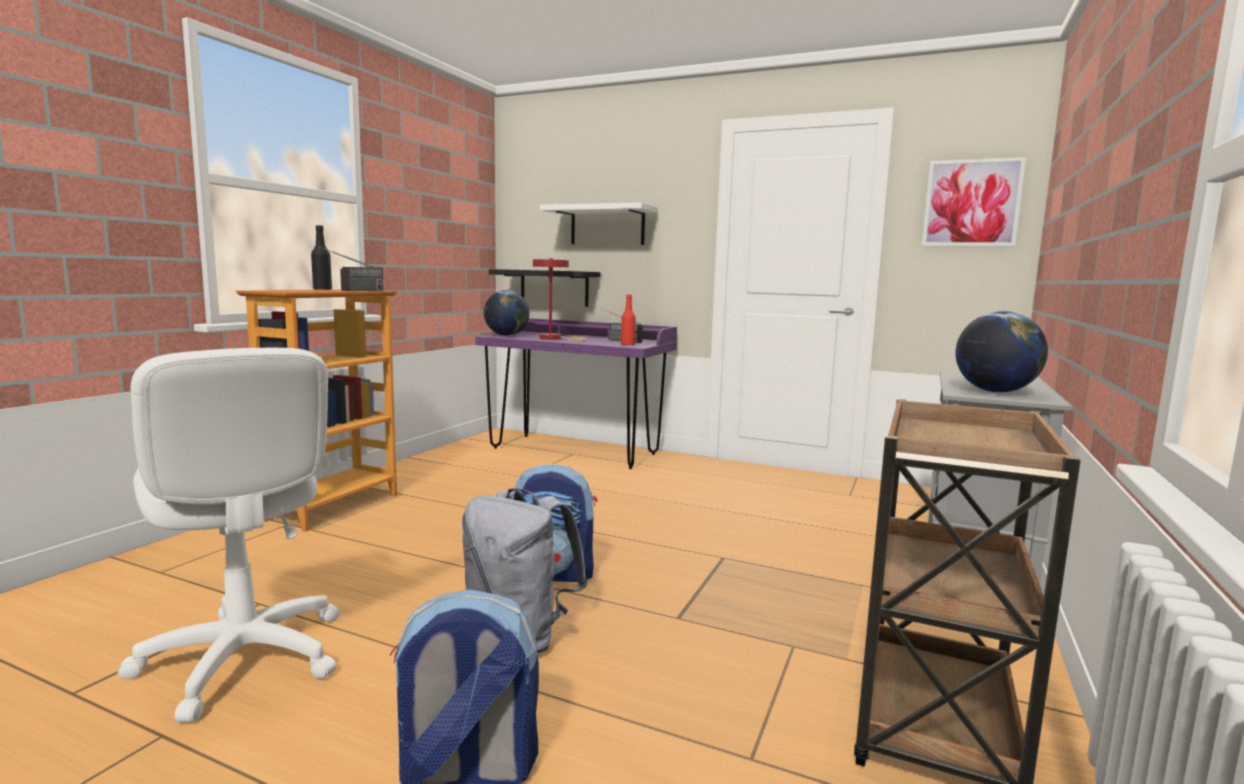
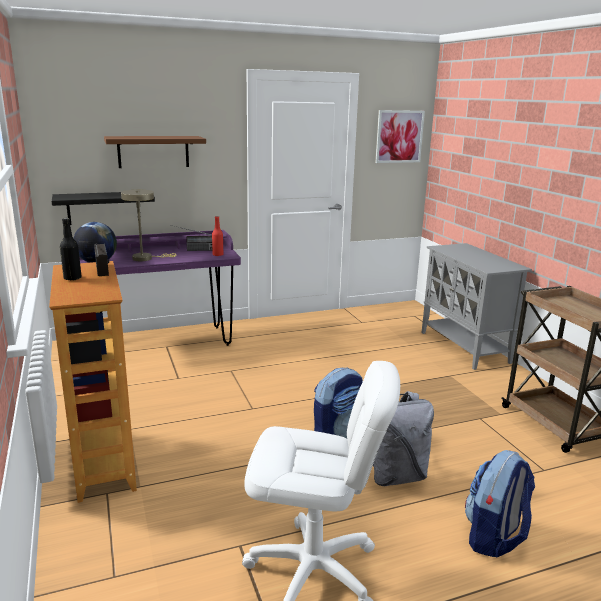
camera: 45 degrees left, 10 degrees up
red table lamp [533,258,586,341] -> beige table lamp [121,190,176,261]
white shelf [540,203,658,245] -> brown shelf [104,136,206,168]
globe [955,311,1048,393] -> none

